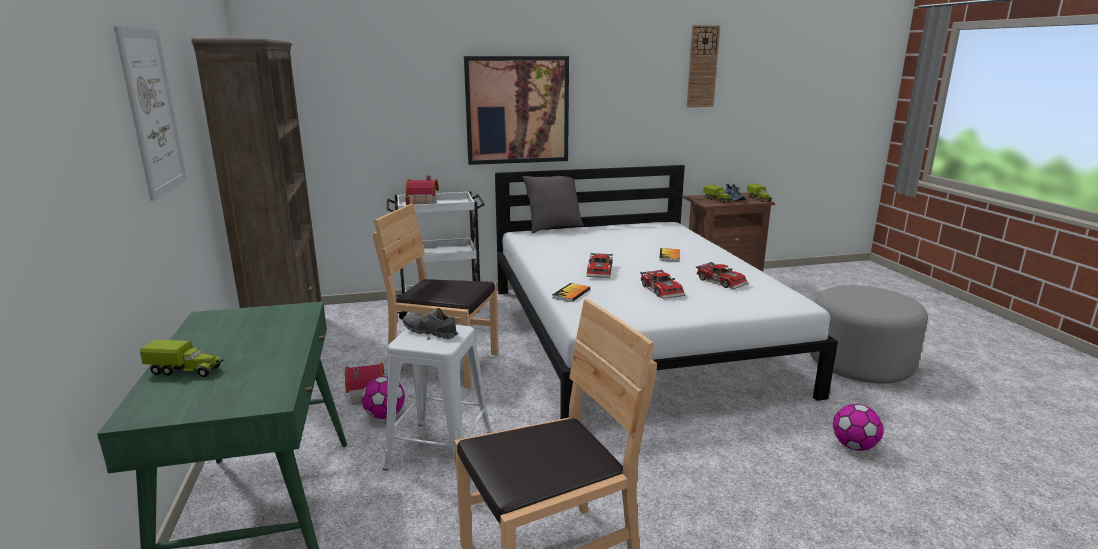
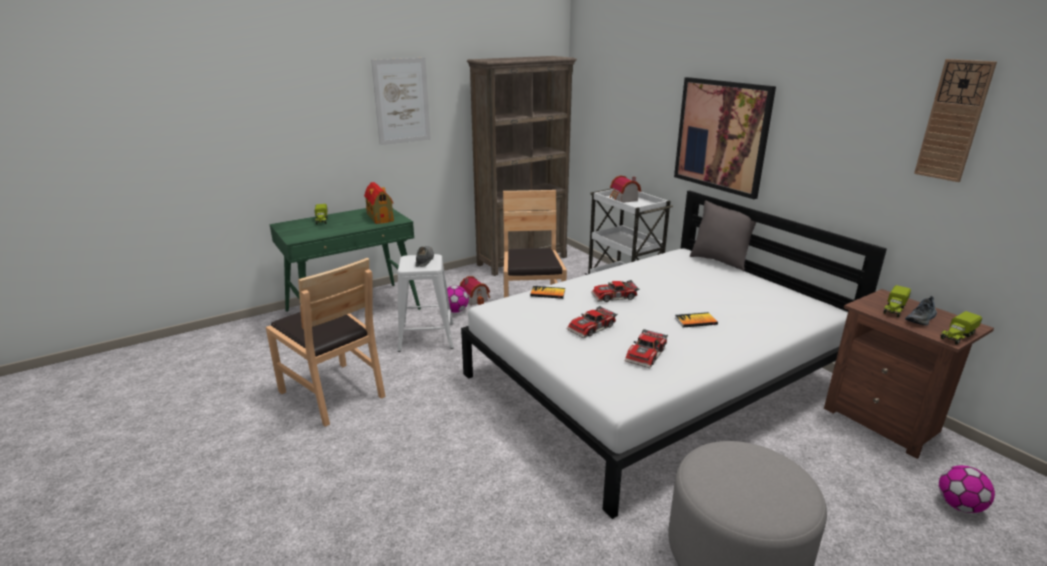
camera: 70 degrees right, 5 degrees up
football [833,404,884,451] -> football moved to [939,466,995,513]
none -> toy house [364,182,394,224]

